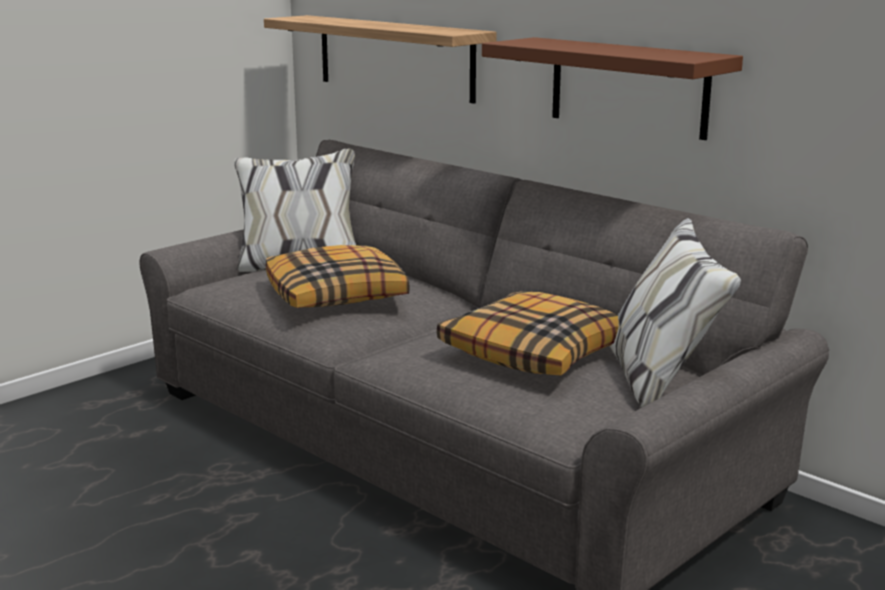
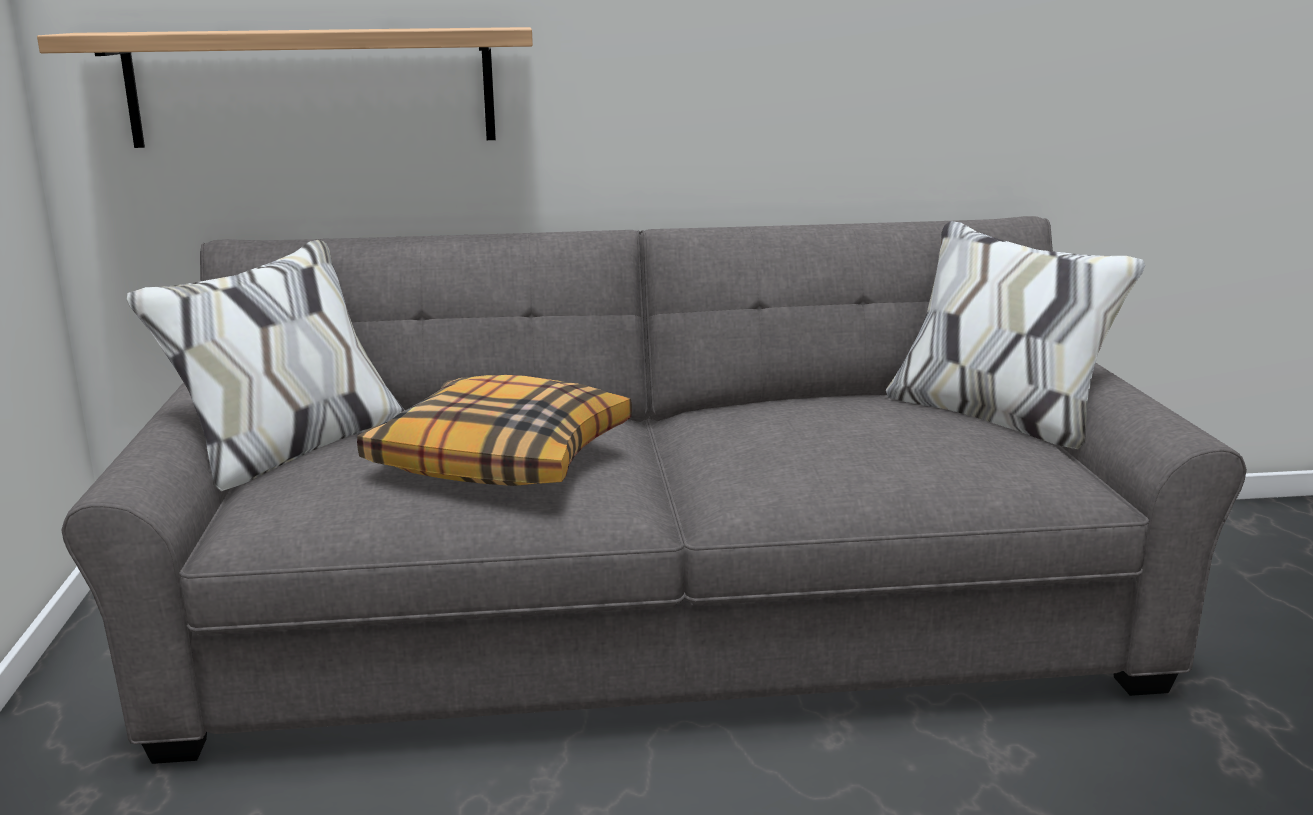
camera: 50 degrees left, 0 degrees up
pillow [437,291,619,375] -> none
brown shelf [482,37,743,140] -> none

